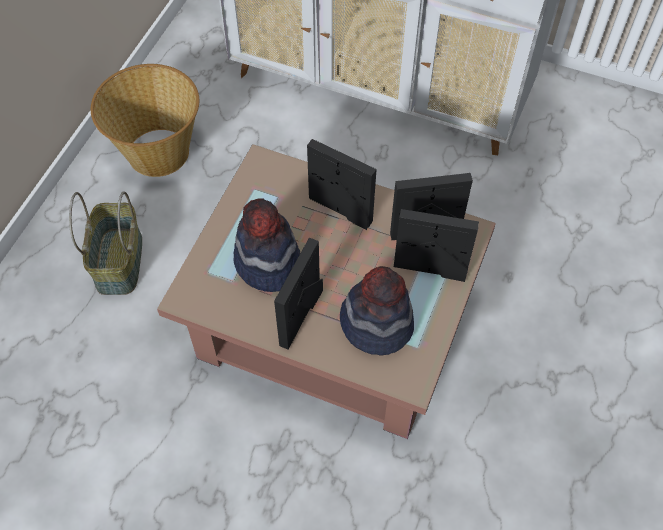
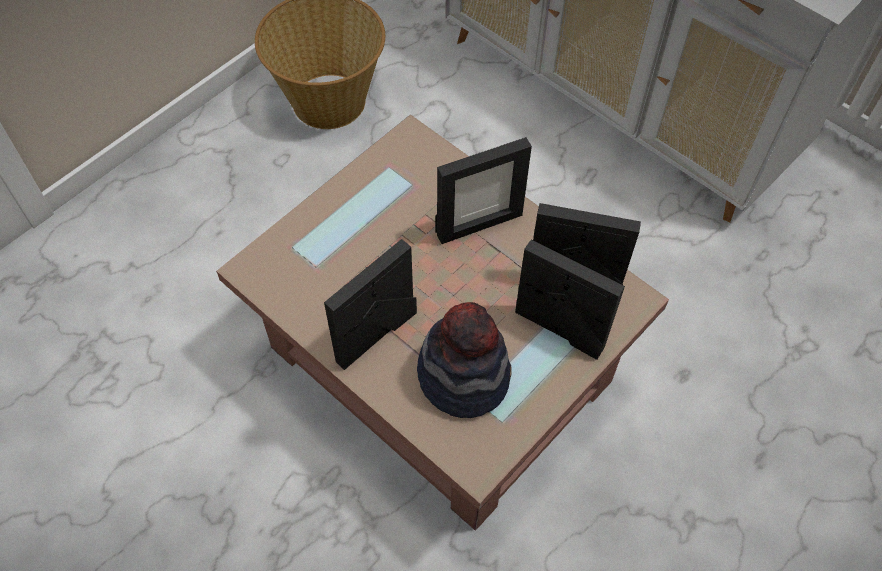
camera: 20 degrees right, 0 degrees up
basket [69,191,142,295] -> none
hat [234,198,300,292] -> none
picture frame [307,139,377,230] -> picture frame turned 105 degrees clockwise [435,137,532,244]

